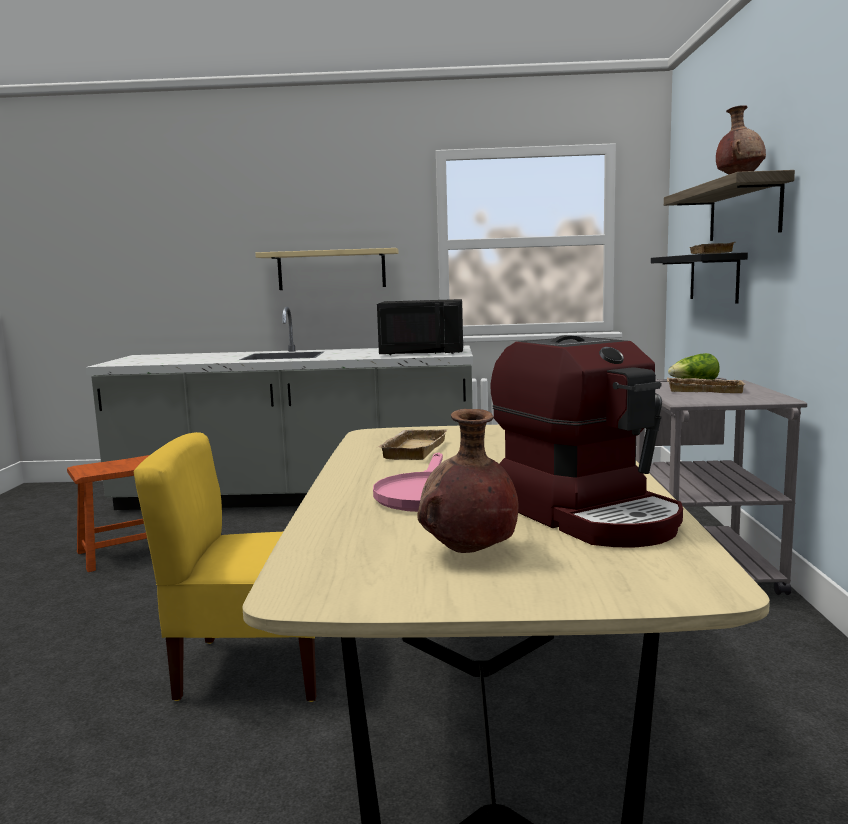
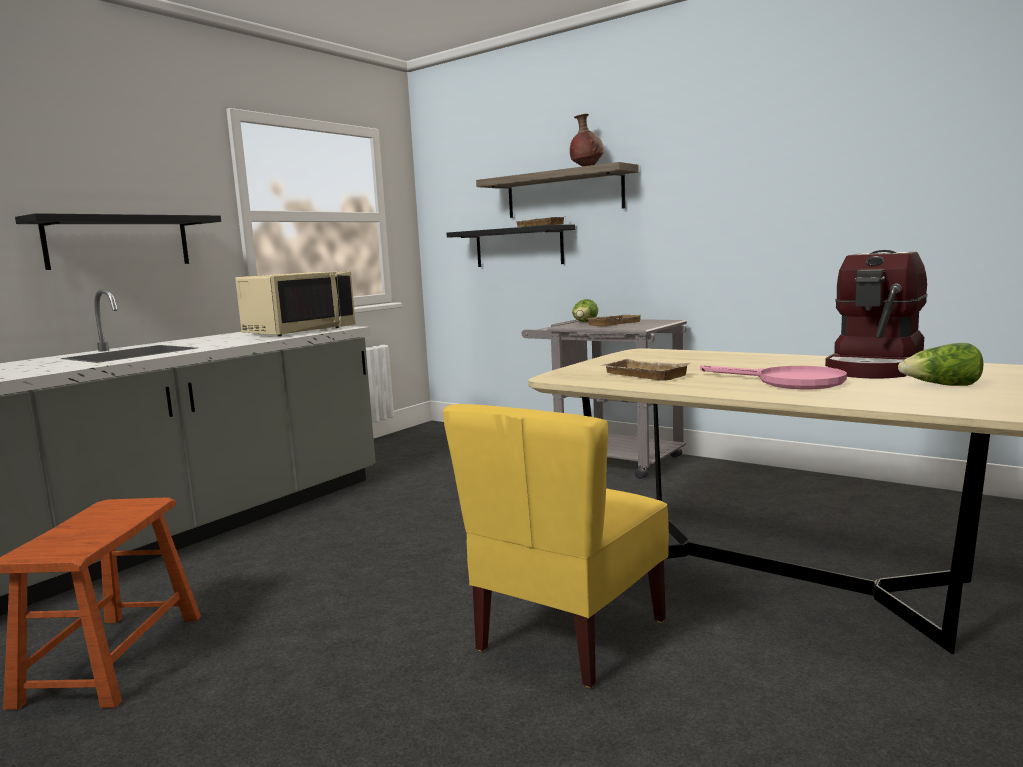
camera: 55 degrees left, 0 degrees up
beige shelf [255,248,399,290] -> black shelf [15,213,221,270]
black microwave [377,299,463,355] -> beige microwave [235,271,356,336]
brown vase [417,409,519,553] -> lettuce [898,343,984,386]
coffee machine [491,335,683,548] -> coffee machine turned 120 degrees clockwise [825,250,928,378]

